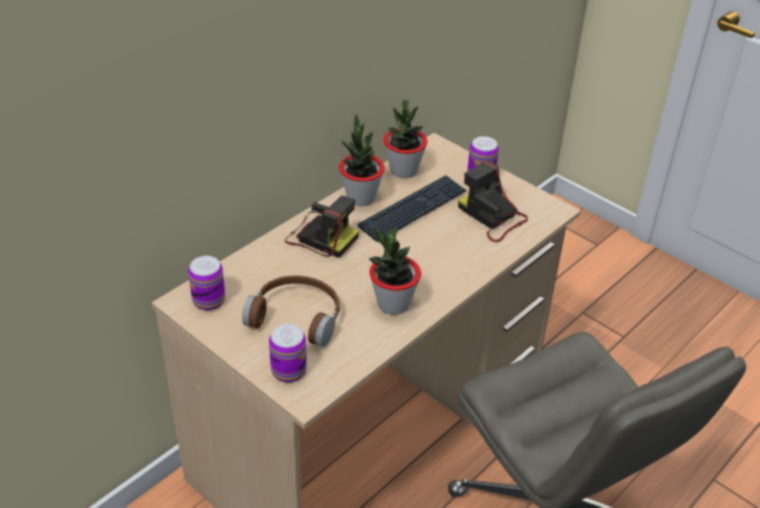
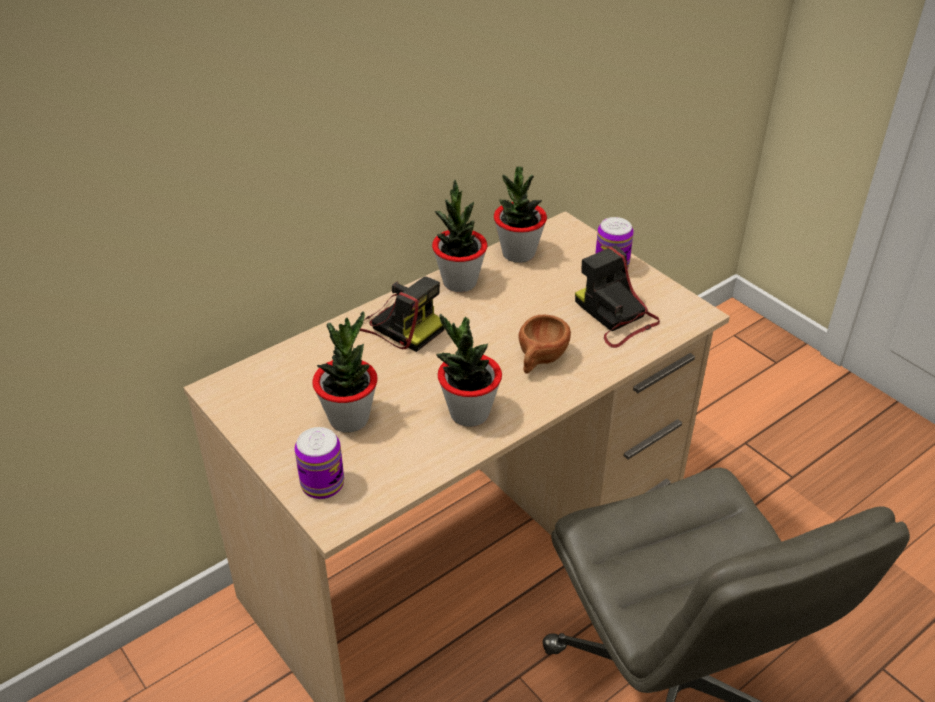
camera: 10 degrees right, 0 degrees up
can [188,256,225,311] -> none
brown headphones [242,276,339,347] -> potted plant [312,311,378,432]
keyboard [358,175,467,242] -> none
none -> brown cup [518,315,571,374]

